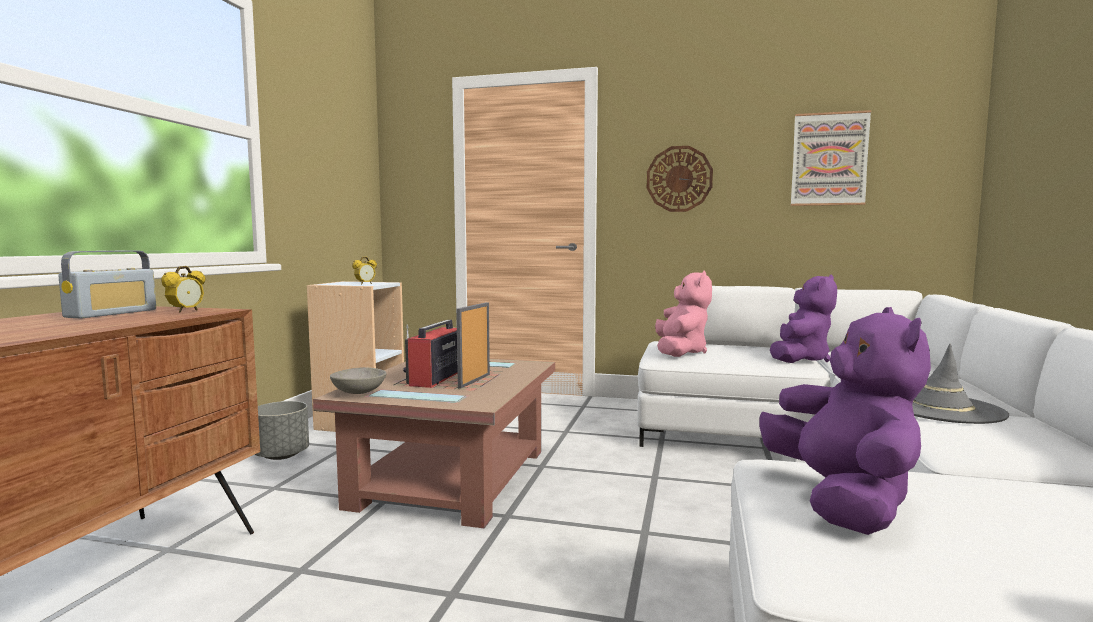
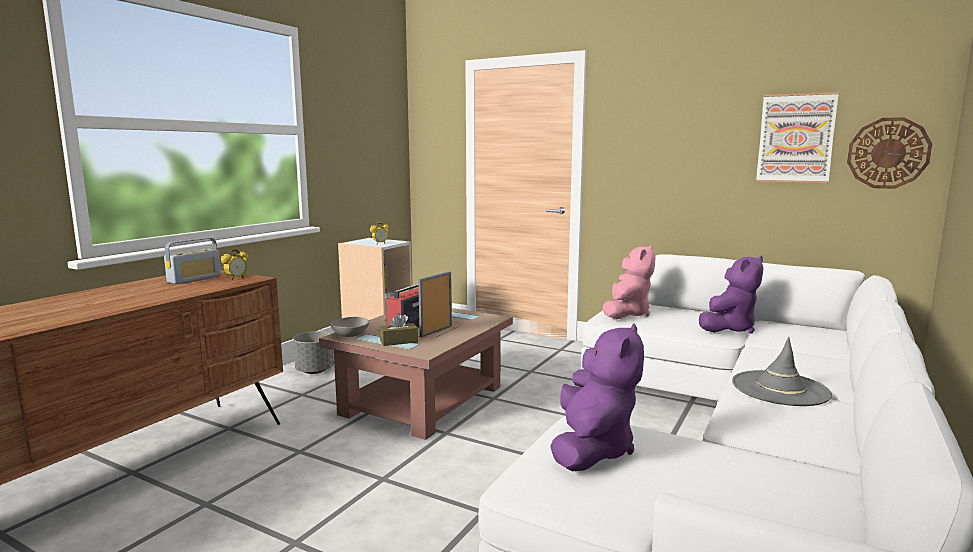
camera: 15 degrees right, 5 degrees up
wall clock [647,146,713,212] -> wall clock moved to [847,117,932,189]
none -> brown tissue box [380,313,418,346]

